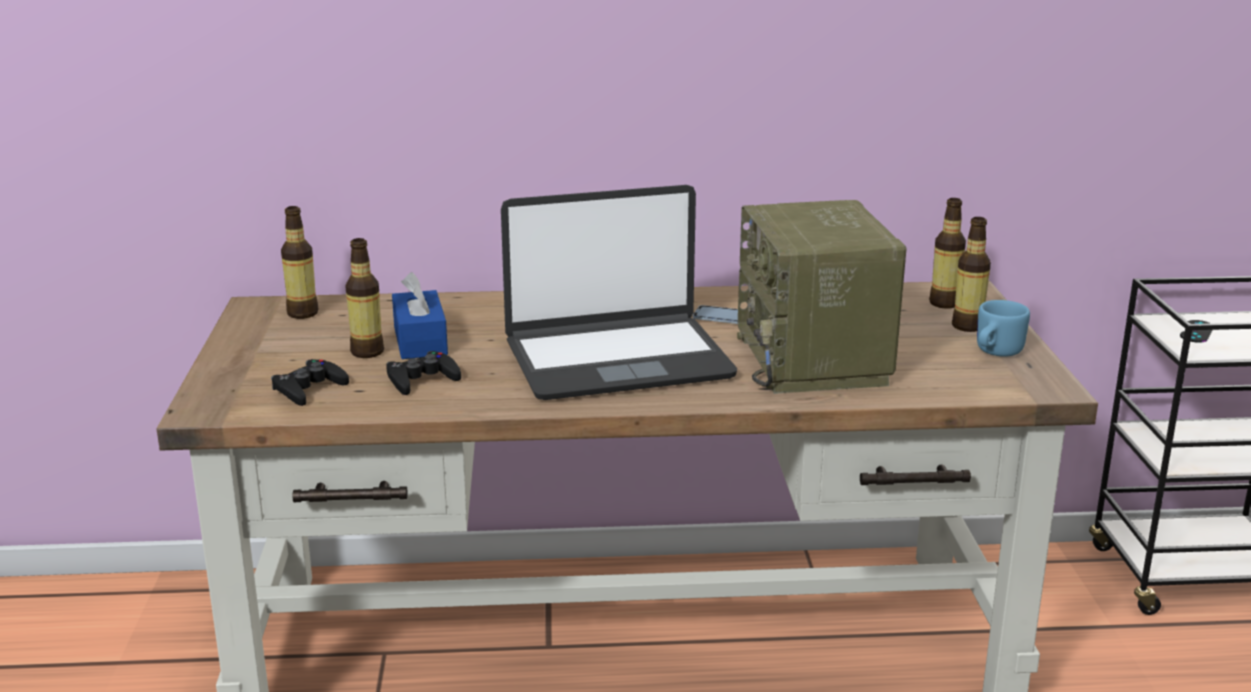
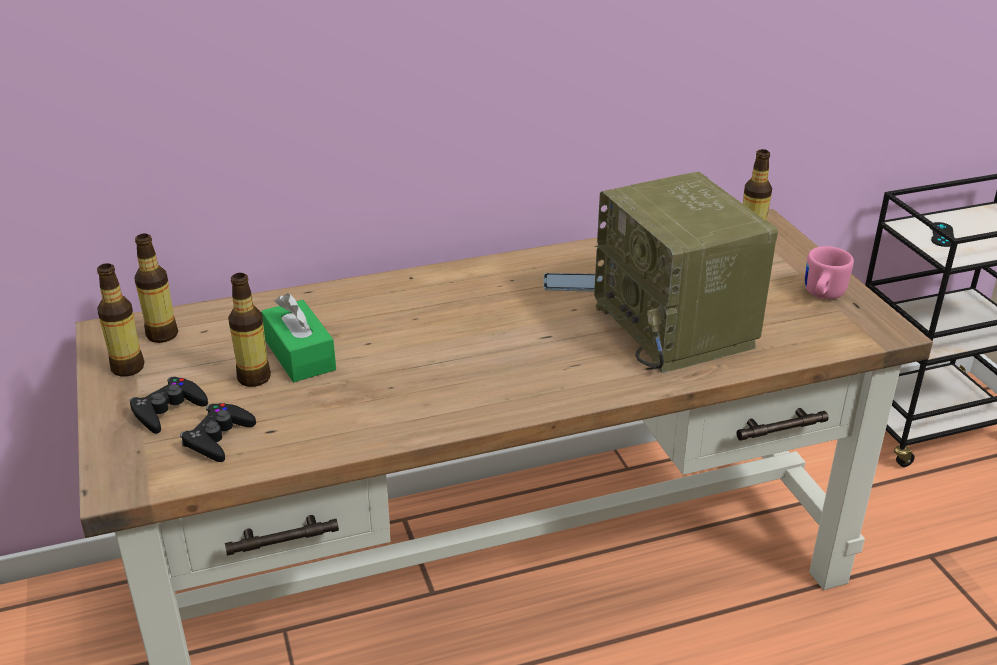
camera: 15 degrees left, 10 degrees up
black game controller [386,351,461,395] -> black game controller moved to [129,377,208,434]
blue tissue box [392,272,448,359] -> green tissue box [261,293,336,382]
laptop [501,185,737,400] -> none
bottle [952,217,991,332] -> bottle moved to [97,263,144,377]
blue mug [977,300,1030,357] -> pink mug [805,246,854,299]

